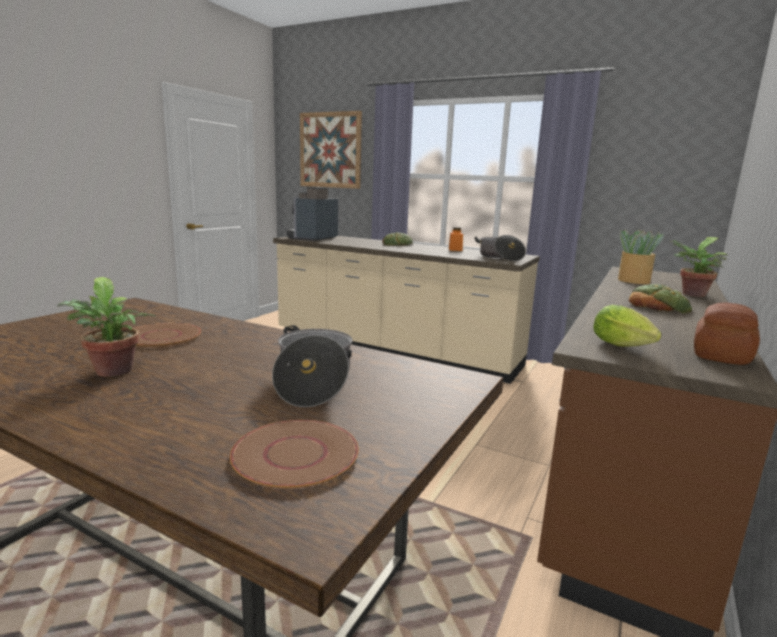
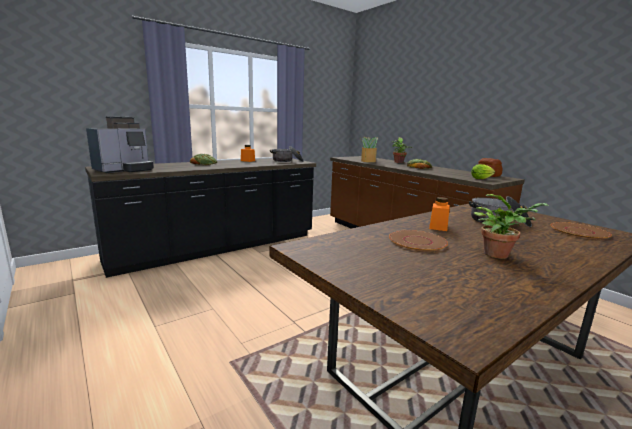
camera: 65 degrees left, 0 degrees up
beige counter [273,236,540,384] -> black counter [85,158,316,278]
coffee machine [287,187,338,241] -> coffee machine turned 105 degrees counterclockwise [86,116,154,173]
picture [300,111,362,189] -> none
none -> orange jar [429,197,449,231]

